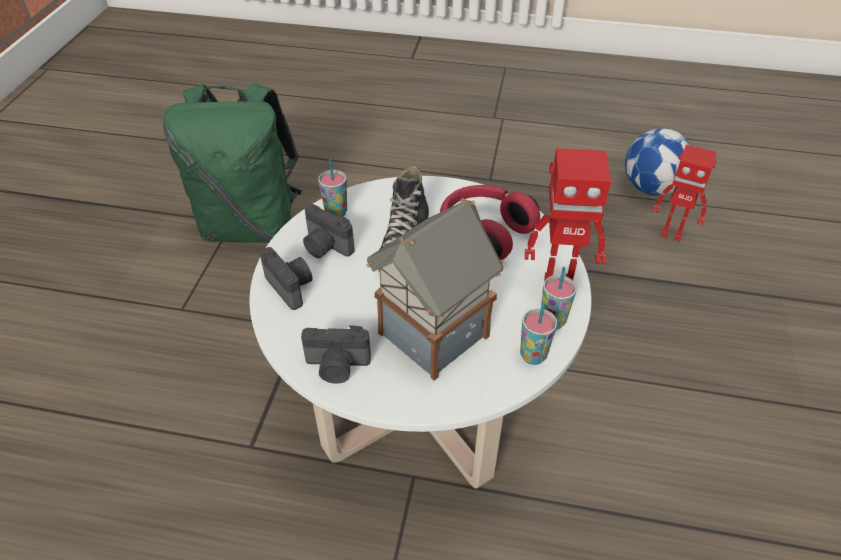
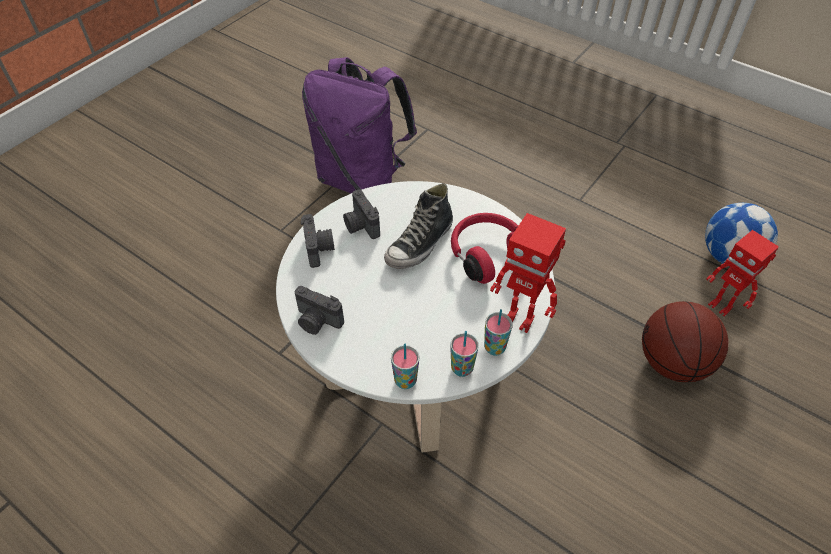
camera: 25 degrees right, 5 degrees up
green backpack [163,83,302,243] -> purple backpack [302,57,417,193]
cup [318,159,347,218] -> cup moved to [391,344,420,389]
toy house [366,198,503,381] -> none
none -> basketball [642,301,729,382]

